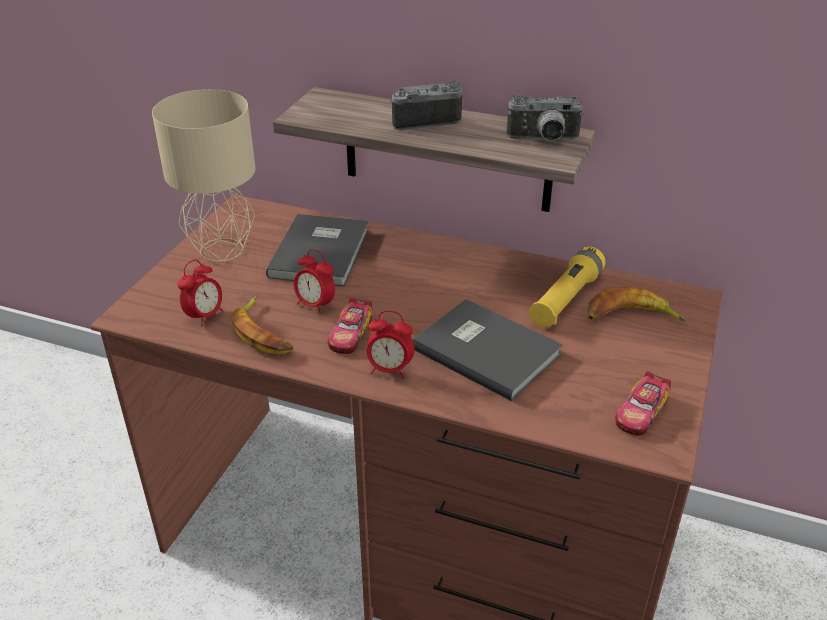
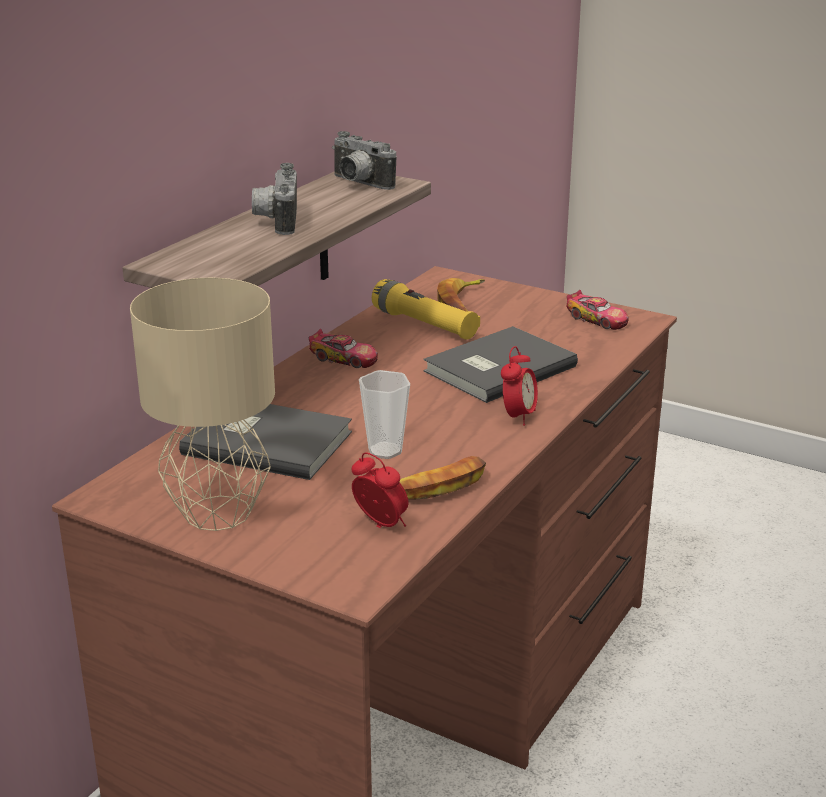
camera: 80 degrees left, 10 degrees down
alarm clock [294,249,335,315] -> cup [359,370,410,459]
toy car [328,298,373,354] -> toy car moved to [309,329,378,368]
camera [506,94,584,141] -> camera turned 120 degrees clockwise [332,131,397,190]

